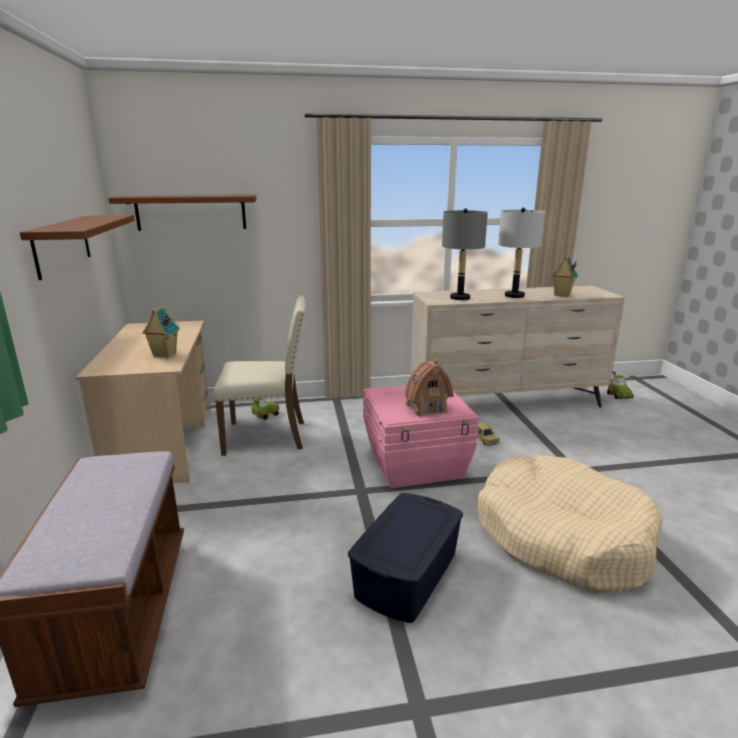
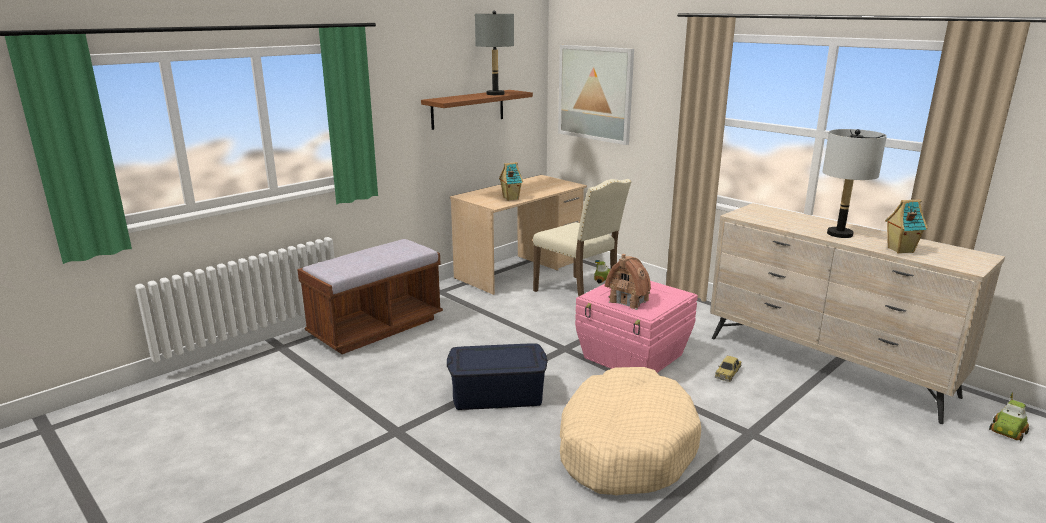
camera: 55 degrees right, 0 degrees up
brown shelf [108,195,257,231] -> picture [558,45,634,145]
grey table lamp [442,208,488,300] -> grey table lamp moved to [475,11,514,95]

